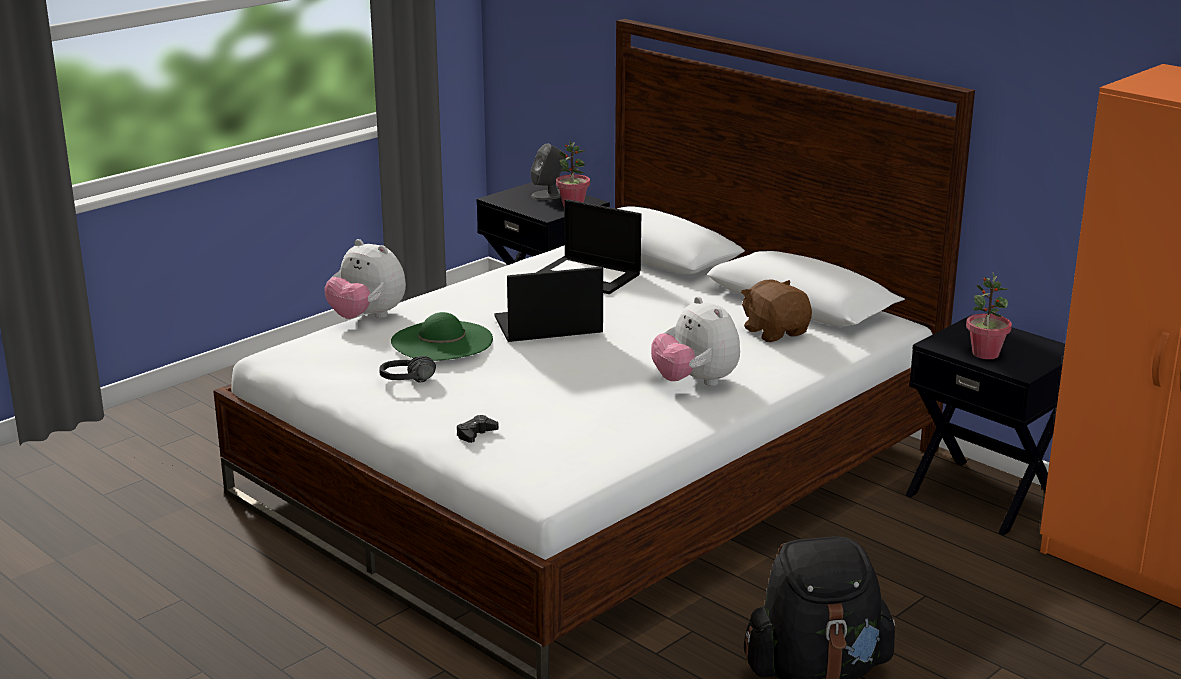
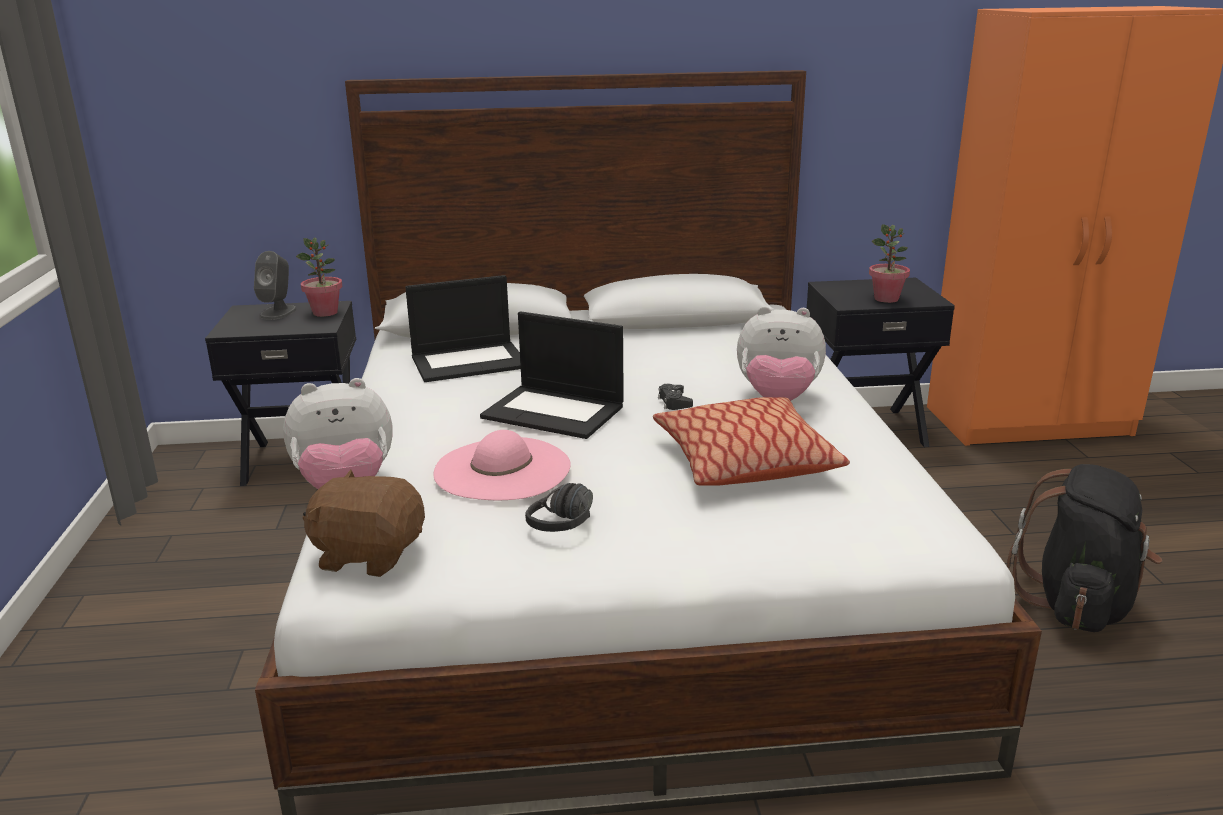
camera: 50 degrees left, 0 degrees up
green hat [391,312,493,361] -> pink hat [434,430,571,500]
black game controller [457,415,499,443] -> black game controller moved to [658,384,693,410]
laptop [494,267,603,342] -> laptop turned 90 degrees counterclockwise [480,311,624,439]
brown plush toy [741,279,812,342] -> brown plush toy moved to [302,470,425,577]
none -> pillow [653,397,850,486]

